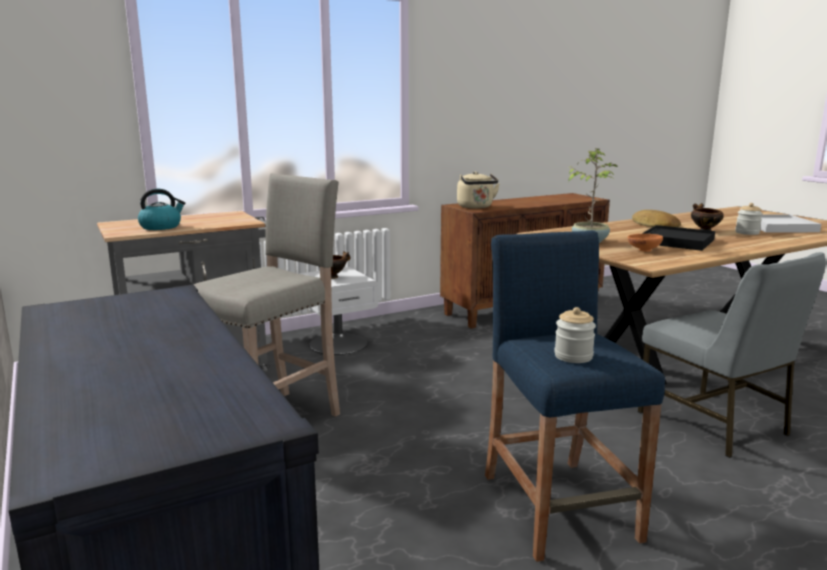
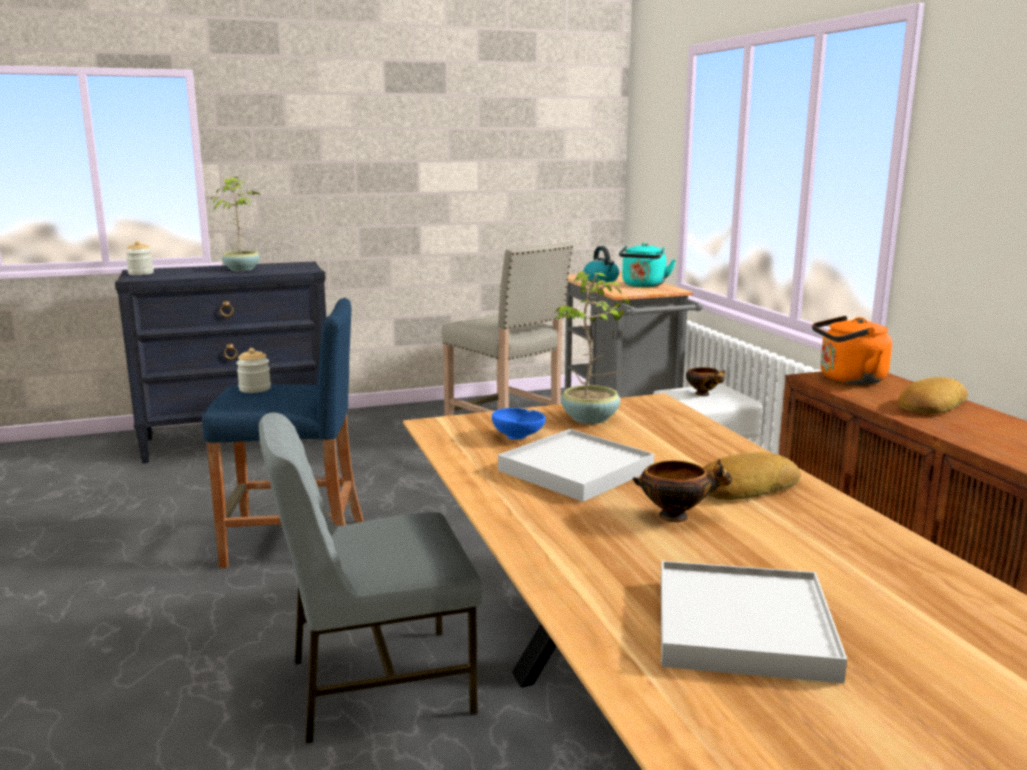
camera: 100 degrees right, 0 degrees up
beige kettle [457,171,500,209] -> orange kettle [812,316,892,385]
orange bowl [628,234,663,252] -> blue bowl [492,408,546,440]
black tray [642,225,715,251] -> white tray [498,429,654,502]
jar [735,203,763,235] -> jar moved to [125,241,154,275]
none -> potted plant [211,177,260,271]
none -> turquoise kettle [619,243,676,287]
none -> bread [898,377,968,414]

